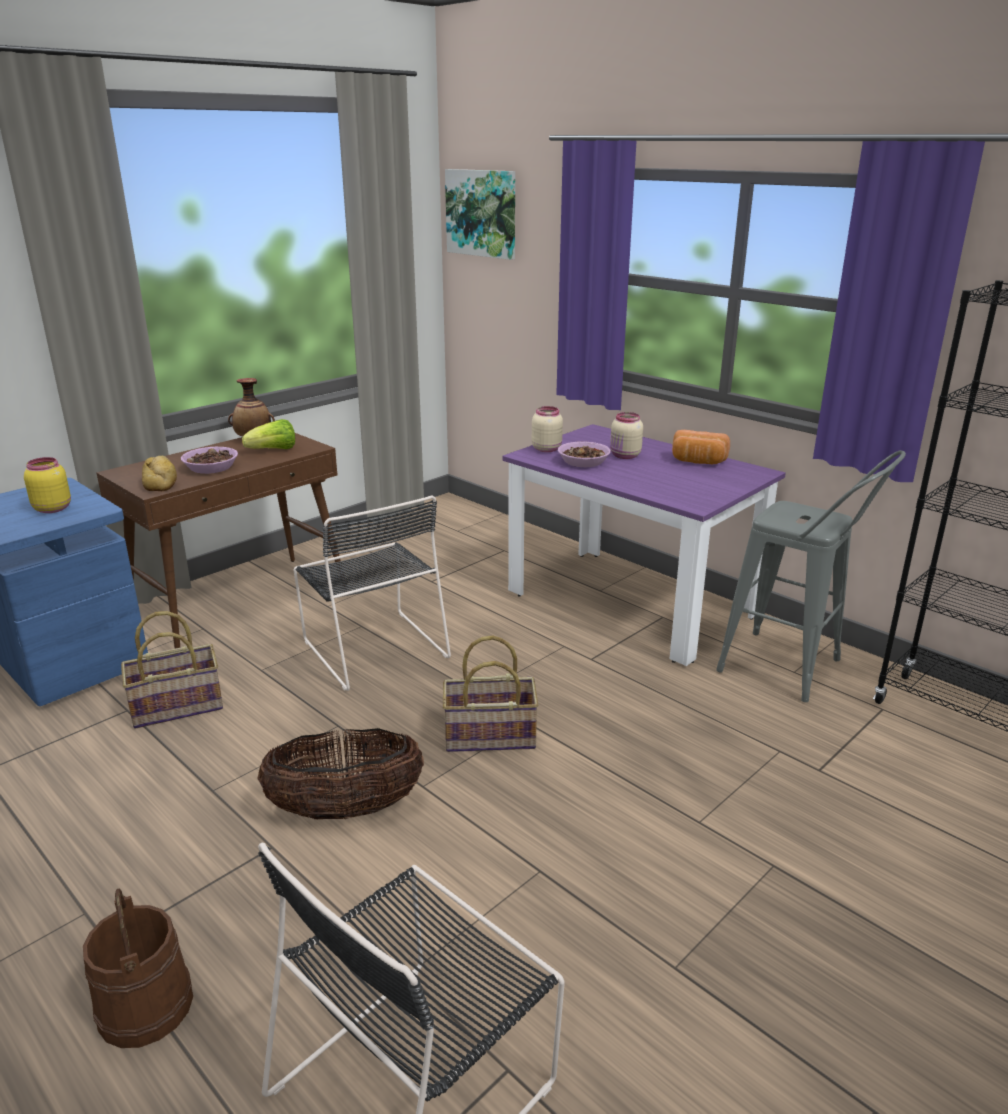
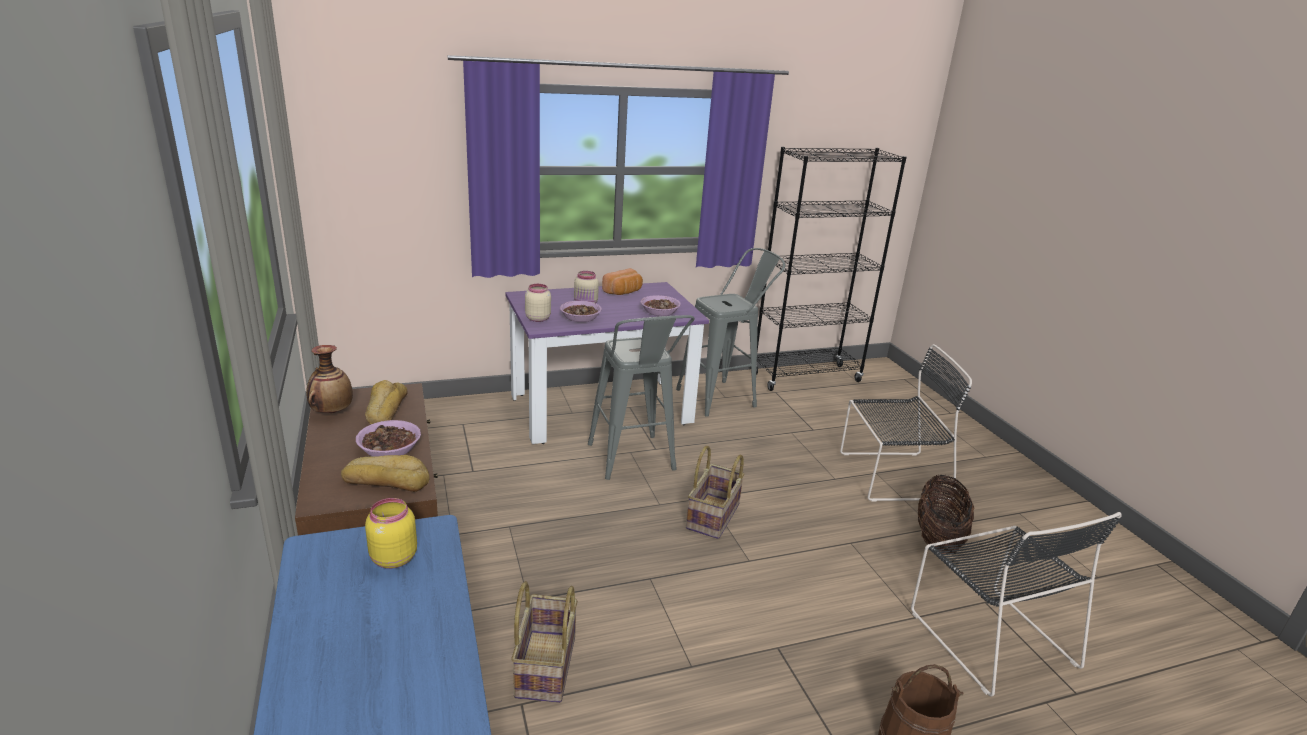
camera: 65 degrees left, 0 degrees up
lettuce [242,419,295,449] -> bread [365,380,408,424]
basket [257,728,424,819] -> basket moved to [917,475,975,554]
black chair [293,495,451,691] -> black chair moved to [840,344,972,502]
picture [445,169,515,260] -> none
none -> grey stool [588,315,695,480]
none -> bowl [641,295,681,316]

